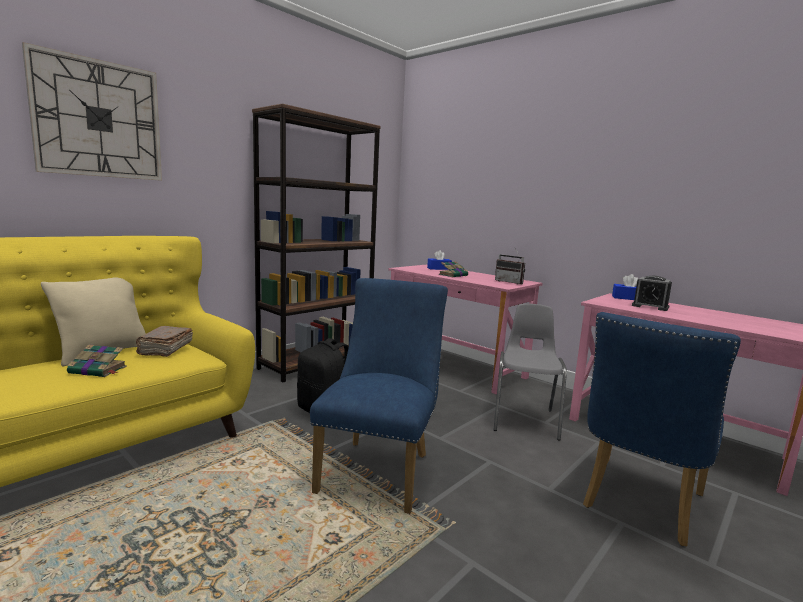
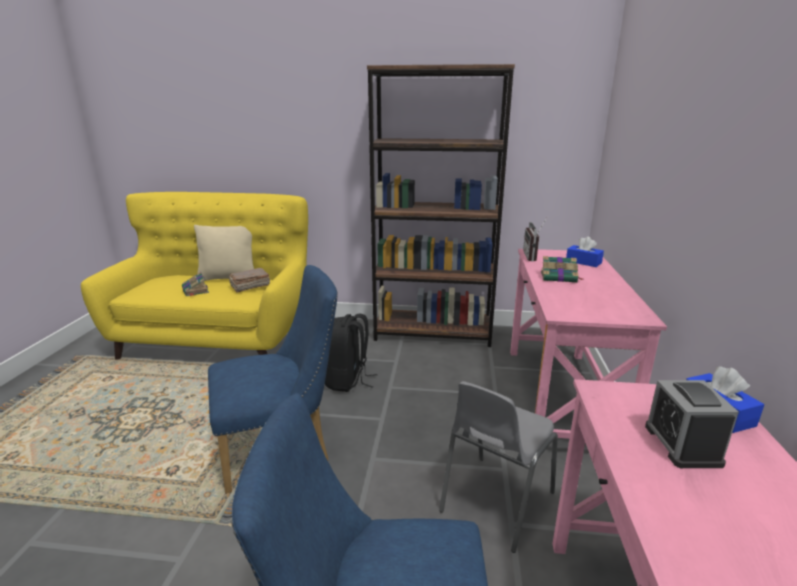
camera: 55 degrees right, 10 degrees up
wall clock [22,42,162,181] -> none
grey chair [494,304,567,440] -> grey chair turned 150 degrees clockwise [439,381,558,553]
radio [495,249,525,284] -> radio moved to [523,218,547,262]

